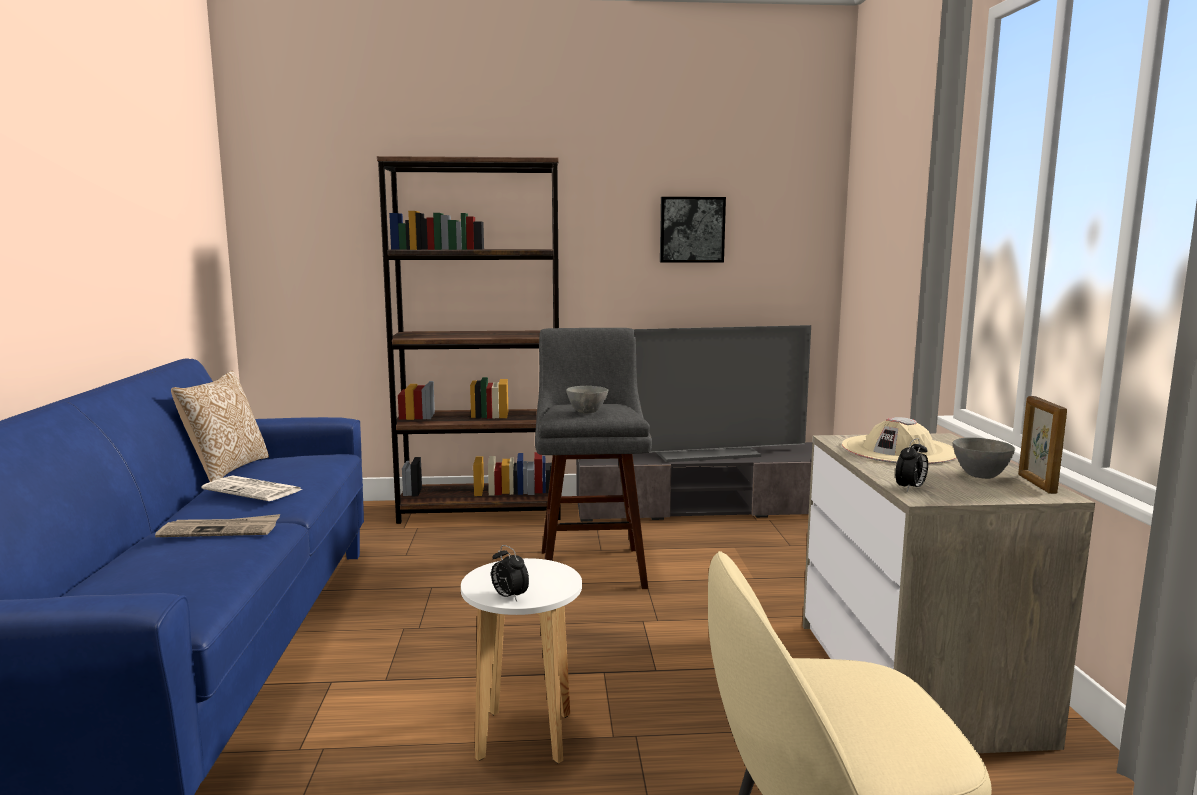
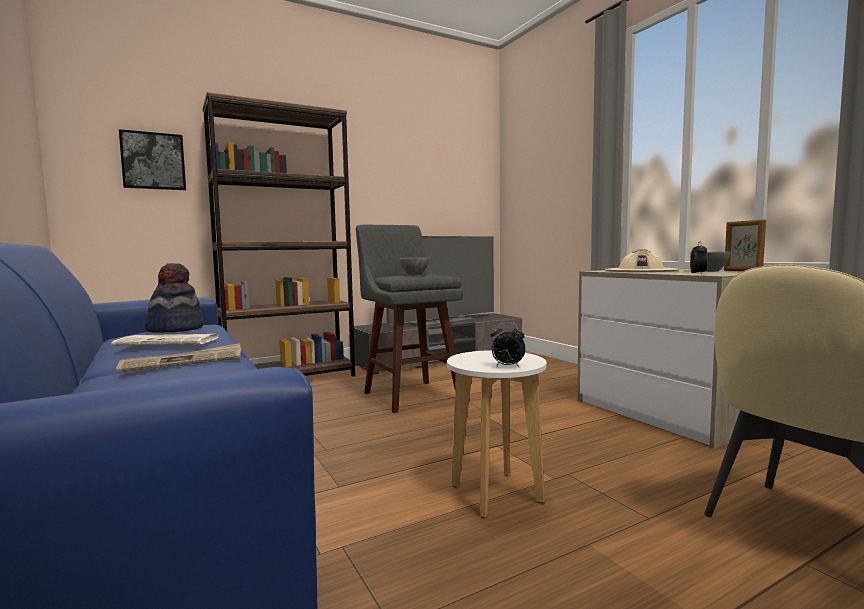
camera: 25 degrees left, 5 degrees down
pillow [171,371,269,482] -> none
picture [660,197,726,263] -> picture moved to [119,129,186,190]
none -> hat [144,263,204,333]

